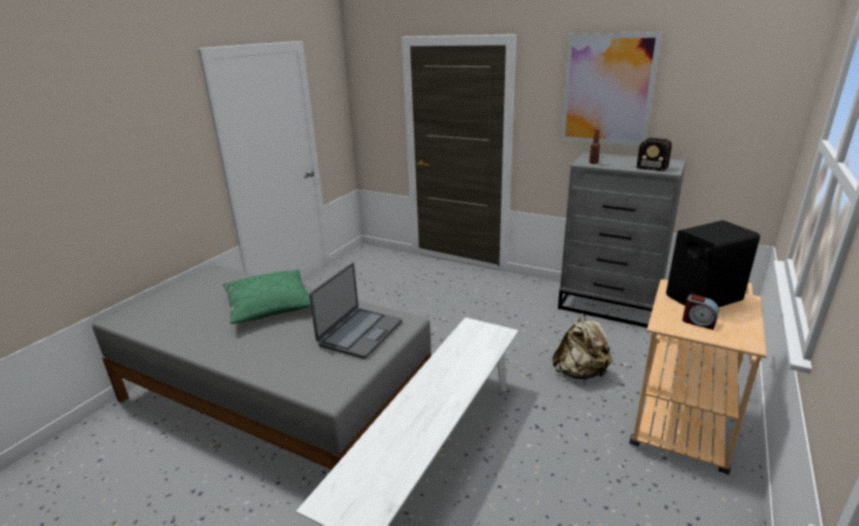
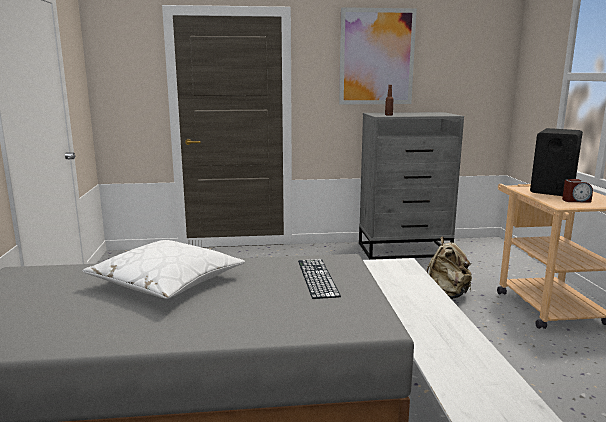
camera: 35 degrees left, 10 degrees down
green pillow [223,270,311,324] -> white pillow [83,240,245,299]
laptop [309,263,402,359] -> keyboard [298,259,341,299]
radio [621,138,672,171] -> none

